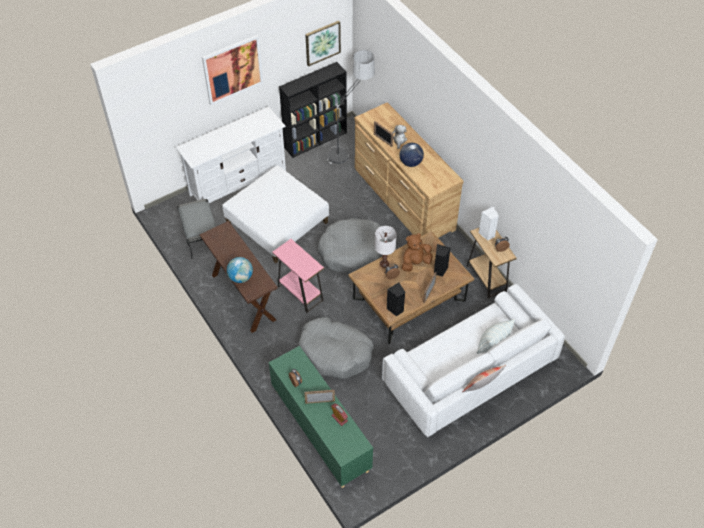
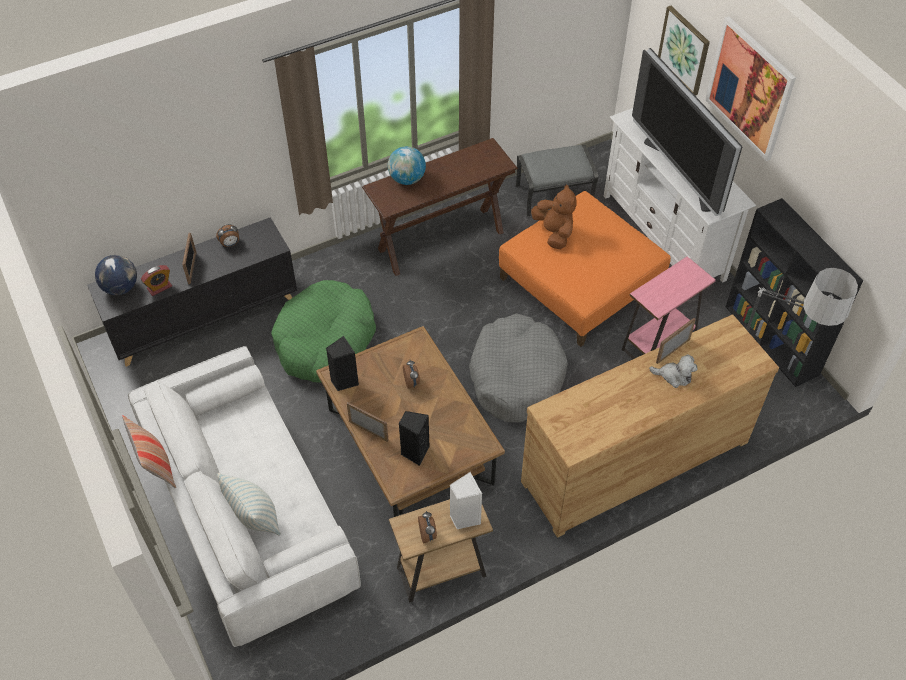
camera: 95 degrees right, 0 degrees up
white ottoman [222,165,329,263] -> orange ottoman [499,191,671,347]
green cabinet [269,346,373,488] -> black cabinet [87,217,297,367]
pink side table [272,239,324,313] -> pink side table moved to [622,256,716,359]
grey dog bed [298,317,374,379] -> green dog bed [271,280,376,383]
picture [305,21,341,66] -> picture moved to [658,6,710,96]
white table lamp [375,226,397,268] -> none
globe [399,143,424,167] -> globe moved to [95,255,137,295]
brown plush toy [402,233,433,272] -> brown plush toy moved to [531,184,576,249]
none -> television [632,48,743,216]

